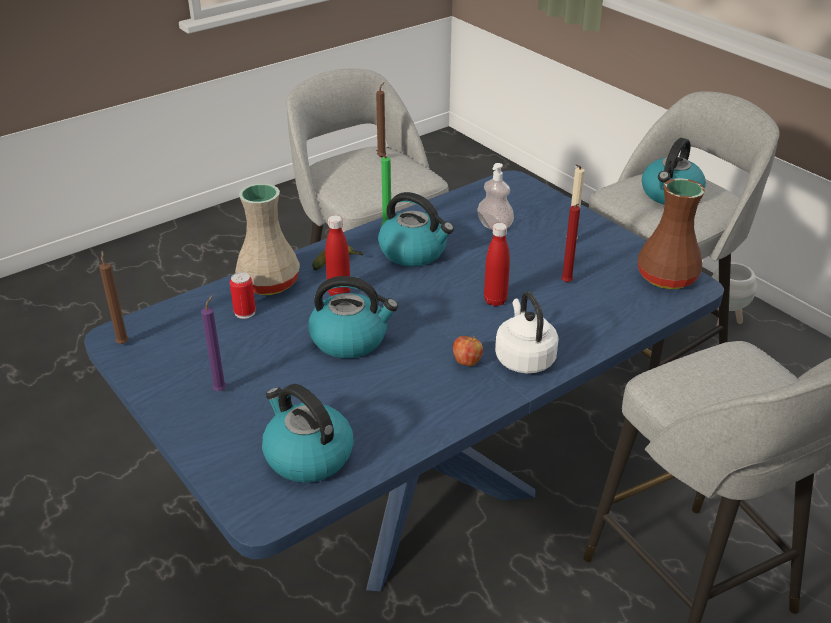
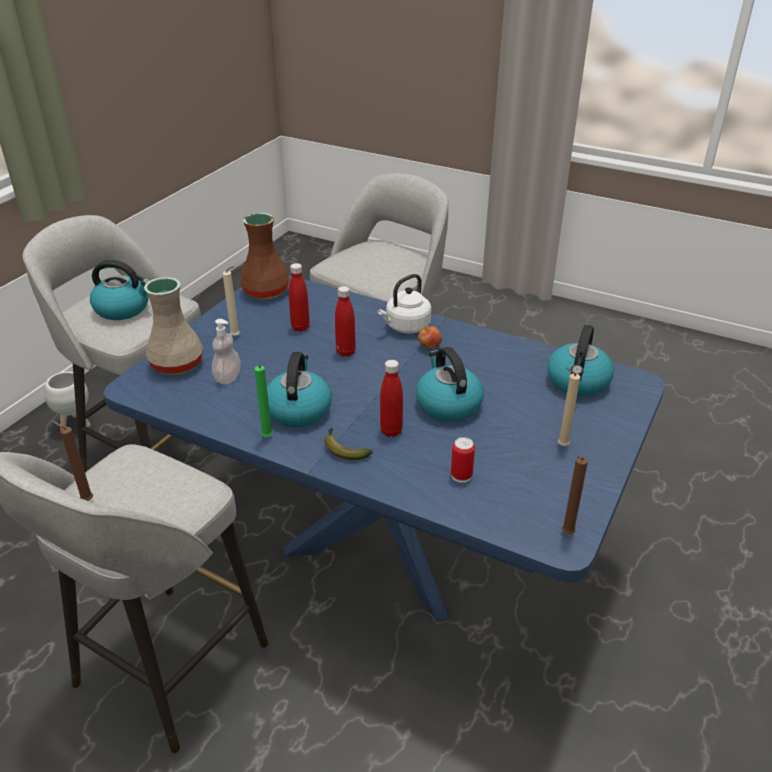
camera: 115 degrees left, 0 degrees up
purple candle [201,295,226,391] -> beige candle [558,368,580,446]
beige vase [235,183,300,295] -> beige vase moved to [144,277,203,375]
red candle [561,204,580,283] -> red bottle [289,263,310,332]

